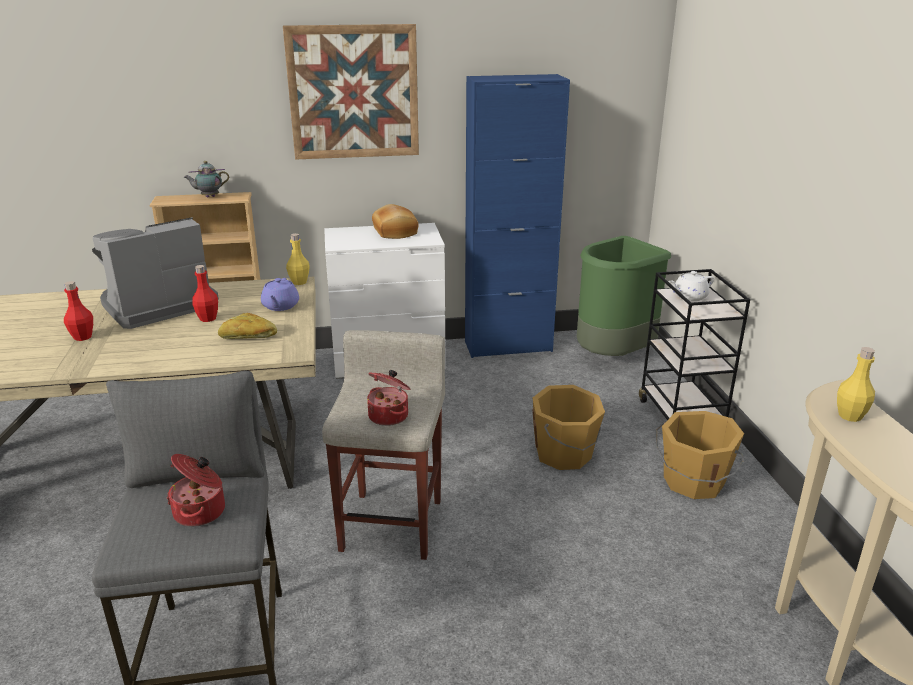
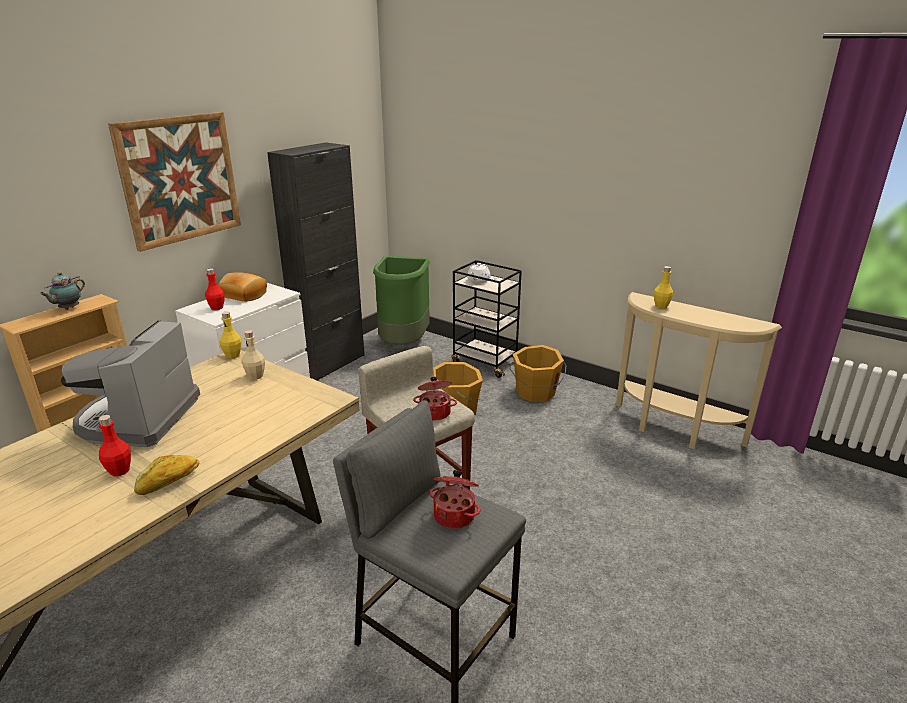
camera: 45 degrees left, 0 degrees up
red bottle [192,265,218,322] -> red bottle moved to [205,269,224,310]
bread [218,313,277,339] -> bread moved to [134,455,199,495]
purple teapot [261,278,299,311] -> beige bottle [242,330,265,380]
blue cabinet [465,74,570,358] -> black cabinet [267,142,364,381]

